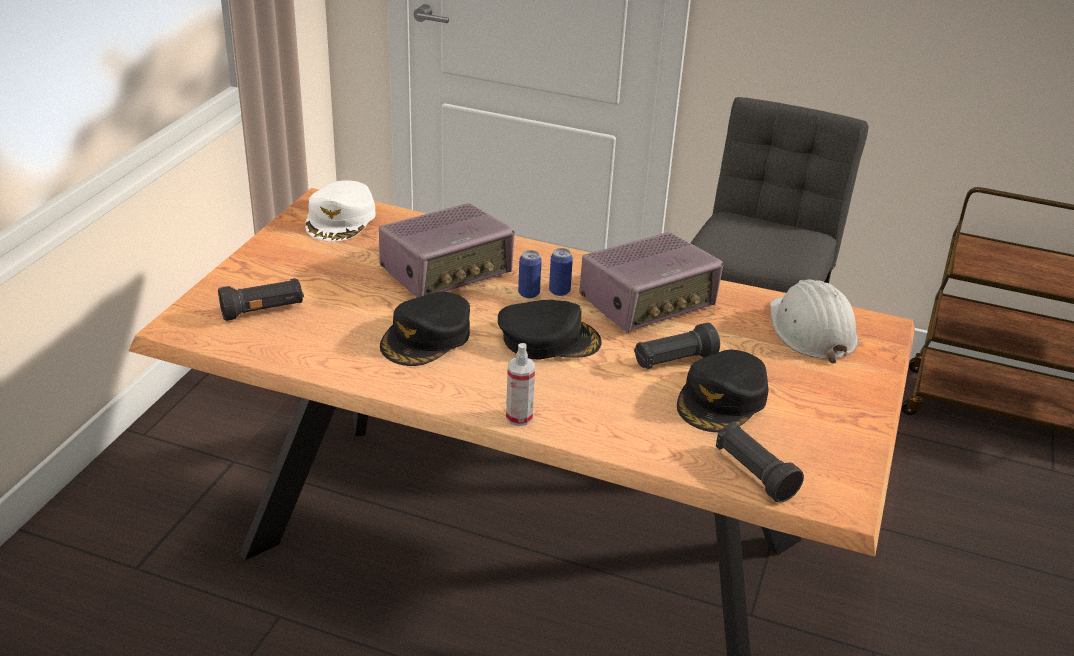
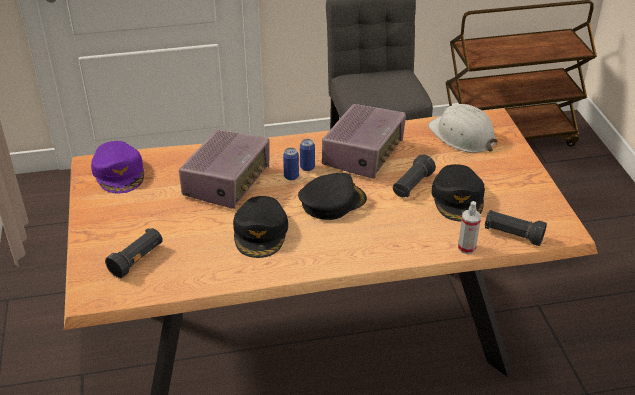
camera: 30 degrees left, 5 degrees up
white cap [305,180,376,242] -> purple cap [91,141,144,193]
spray bottle [506,343,535,426] -> spray bottle moved to [458,201,481,254]

